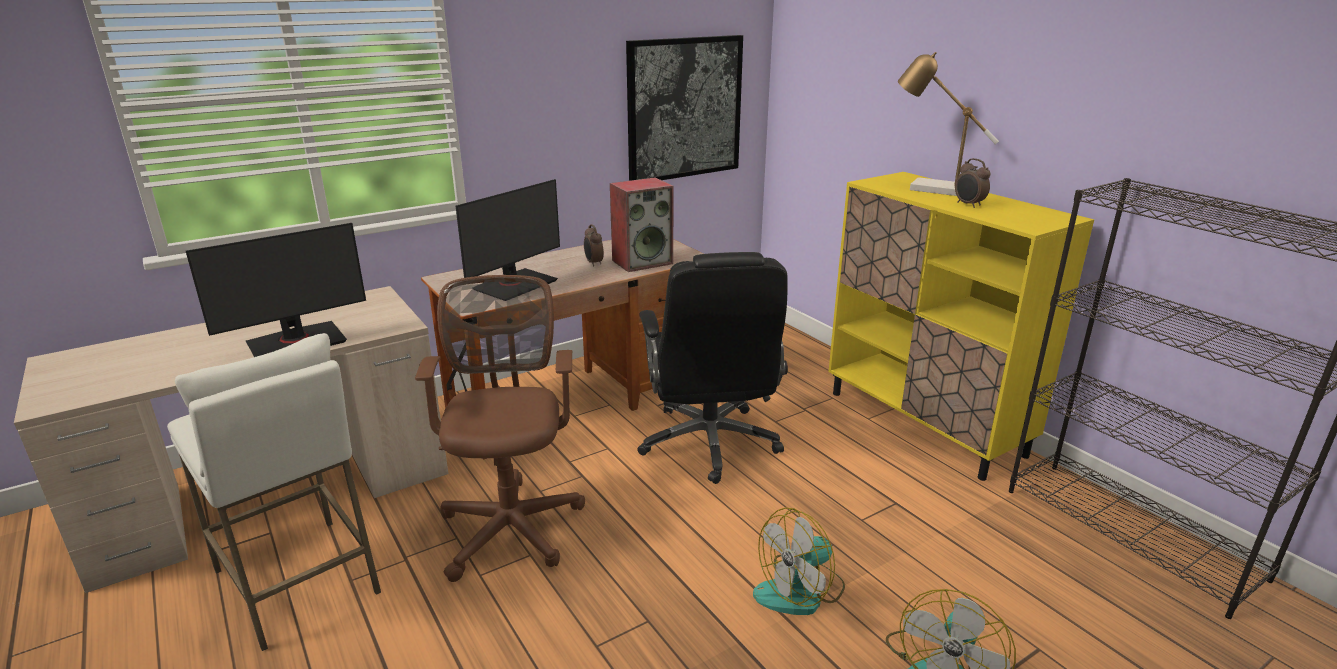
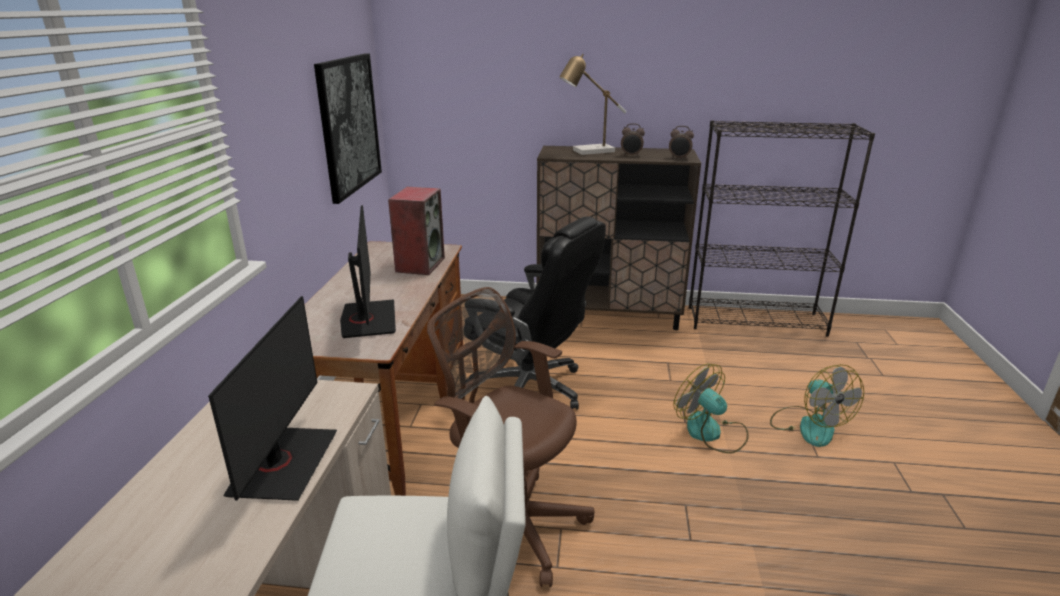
camera: 50 degrees left, 0 degrees up
alarm clock [584,224,604,267] -> alarm clock moved to [669,126,694,159]
fan [753,508,845,615] -> fan turned 135 degrees clockwise [673,363,749,454]
yellow cabinet [828,172,1094,481] -> brown cabinet [537,146,701,330]

